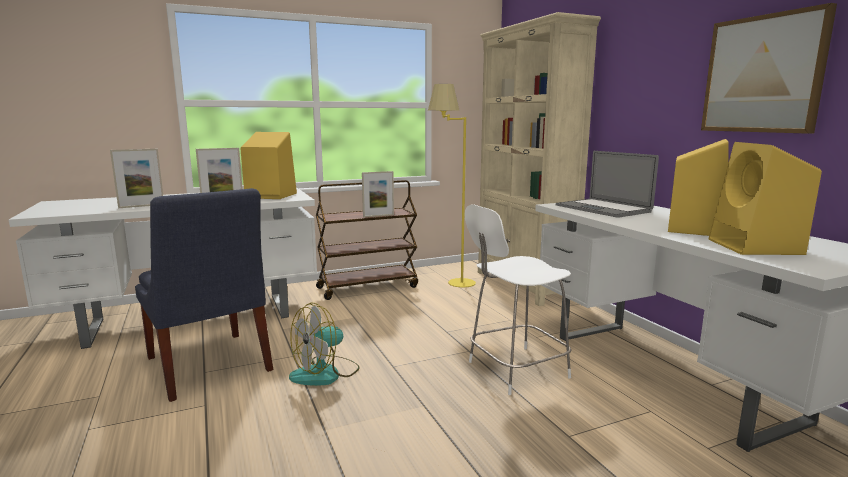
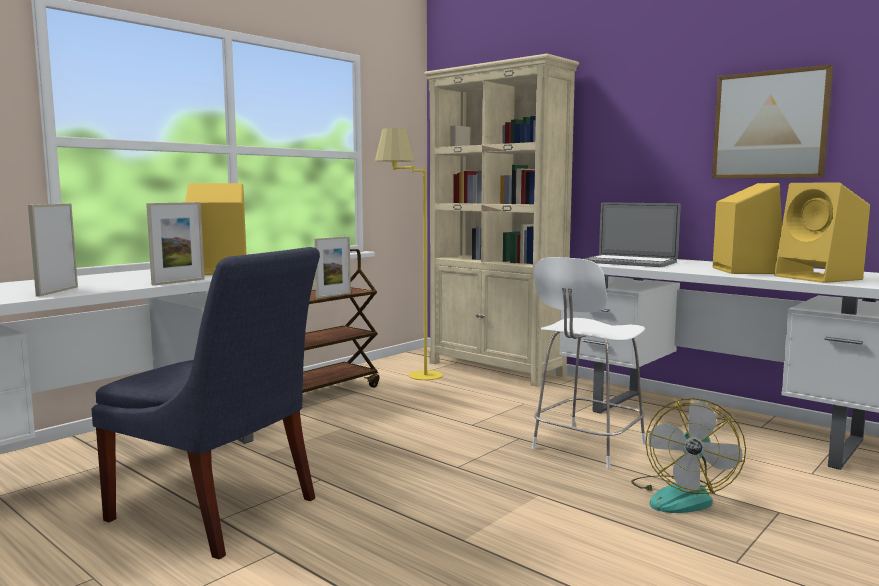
camera: 25 degrees left, 5 degrees down
picture frame [110,149,163,208] -> picture frame turned 150 degrees clockwise [28,204,78,297]
fan [289,303,360,386] -> fan moved to [631,398,746,513]

